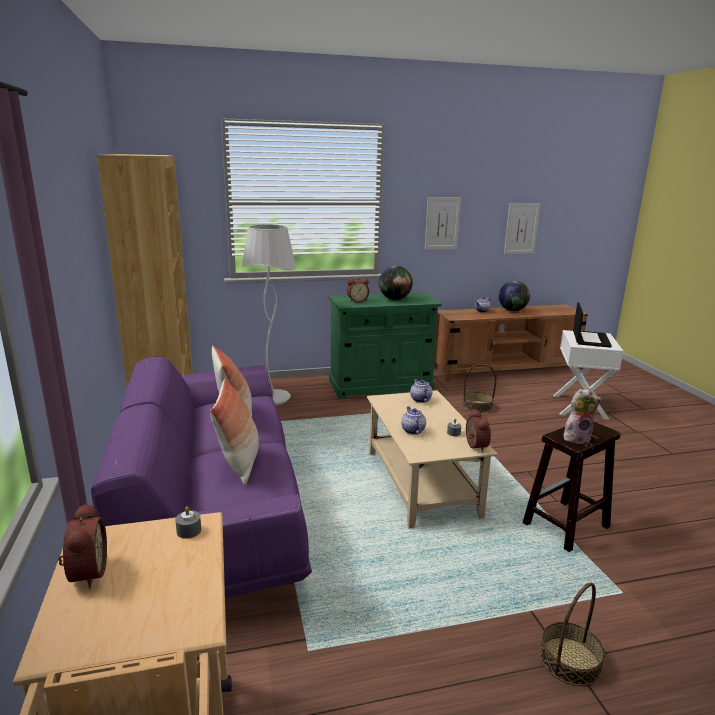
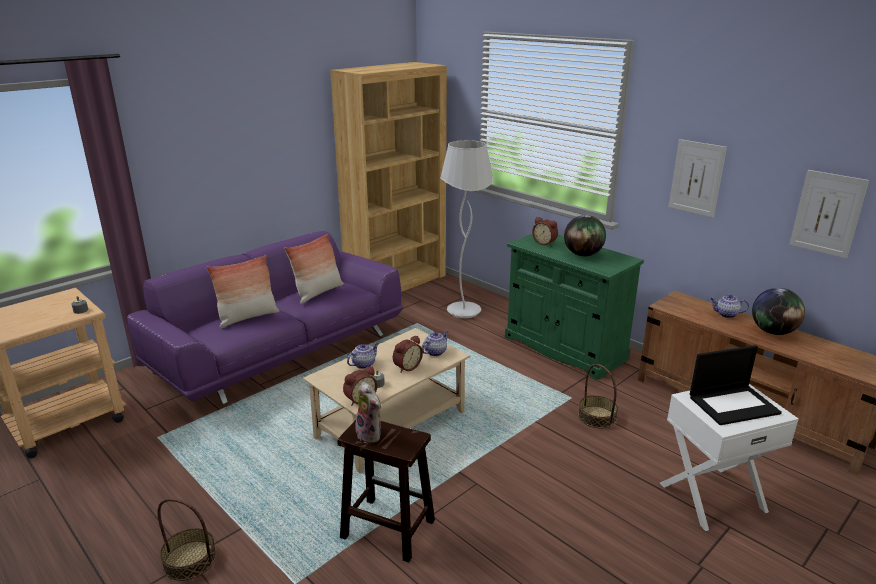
camera: 60 degrees right, 5 degrees up
alarm clock [58,503,107,589] -> alarm clock moved to [393,335,423,373]

